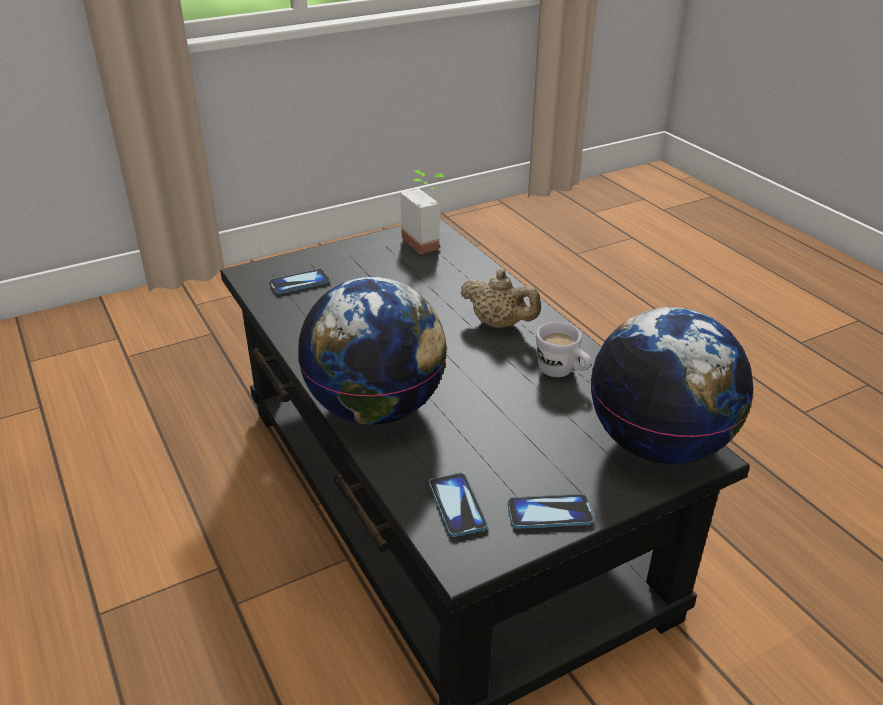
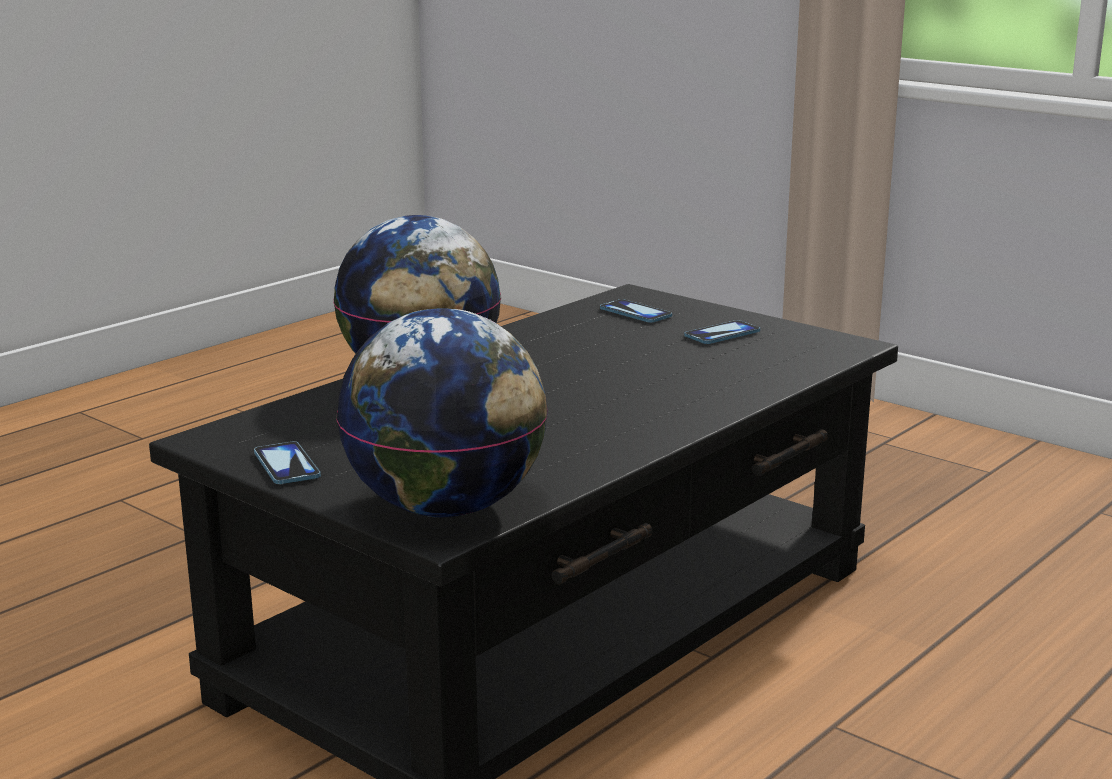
camera: 70 degrees right, 15 degrees down
potted plant [400,170,445,254] -> none
phone [429,473,488,537] -> phone moved to [684,320,760,344]
beige teapot [460,269,541,328] -> none
white mug [536,322,591,377] -> none

